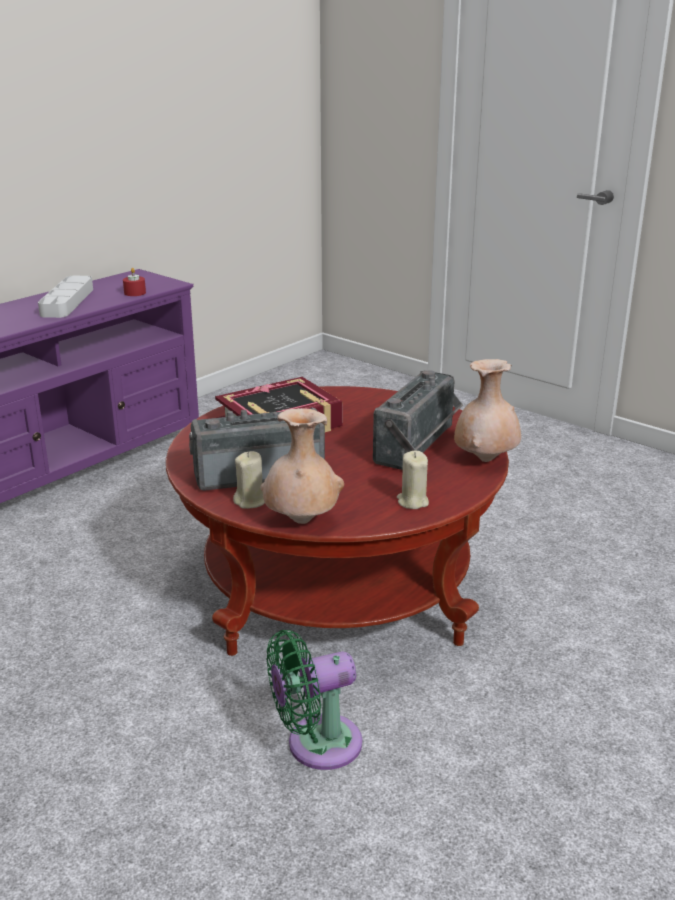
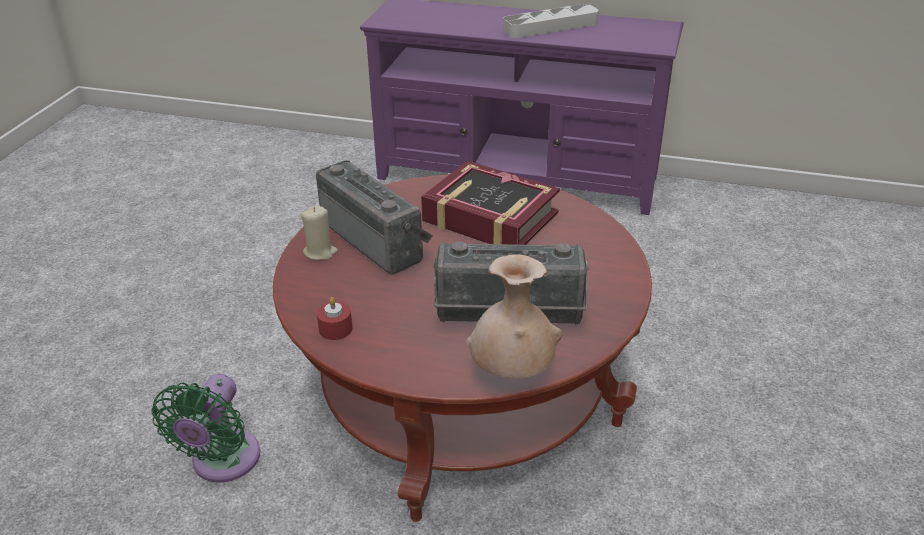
camera: 65 degrees right, 10 degrees up
red candle [123,268,146,296] -> red candle moved to [317,297,352,340]
beige vase [260,408,344,524] -> none
green fan [267,630,362,770] -> green fan turned 120 degrees counterclockwise [151,374,260,483]
beige candle [397,451,429,509] -> none

